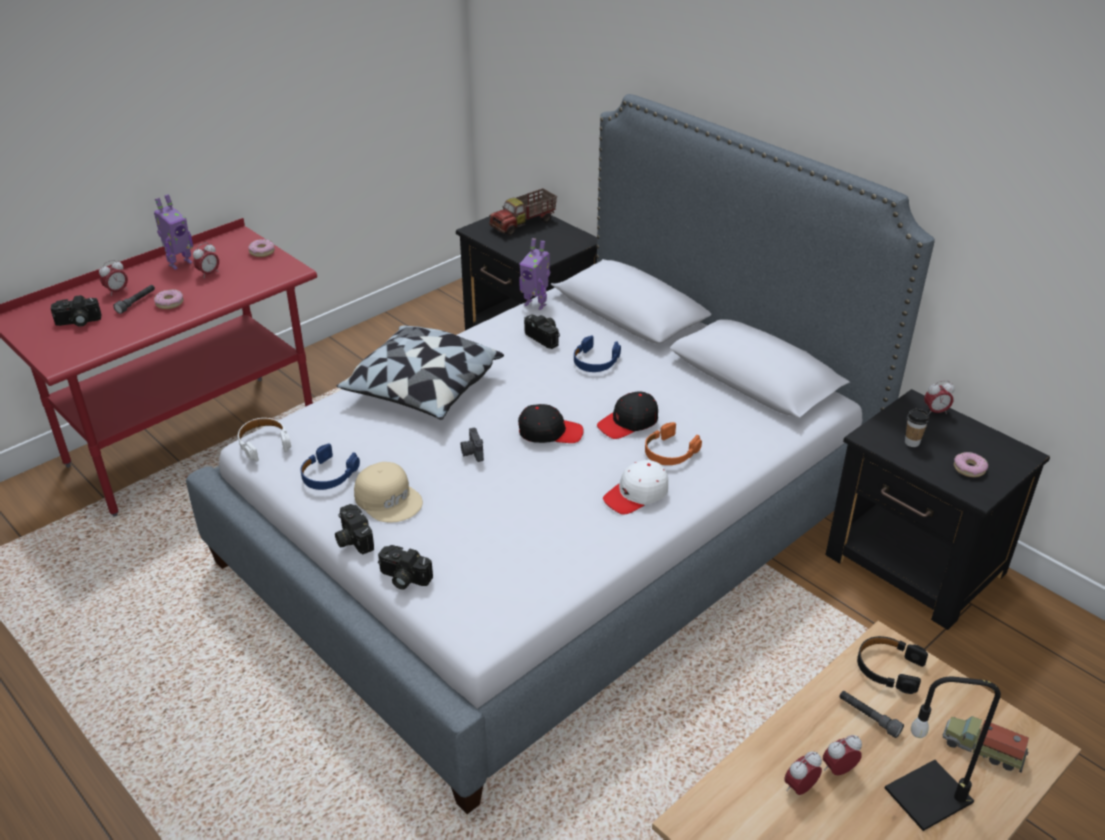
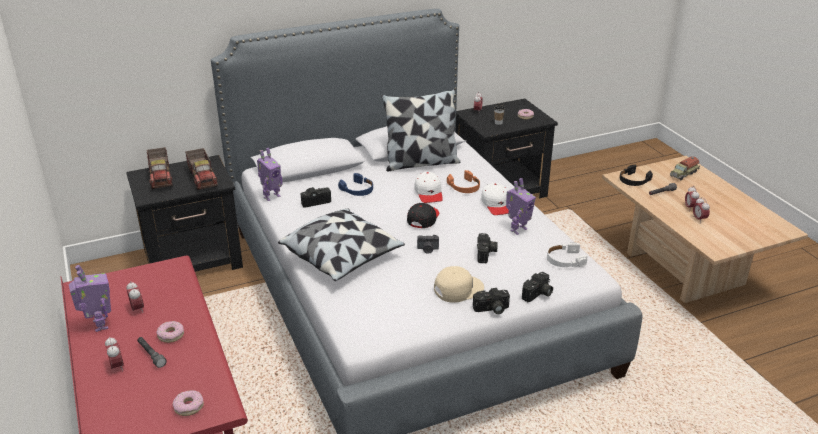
camera: 70 degrees left, 5 degrees down
camera [51,295,101,327] -> camera moved to [477,233,498,263]
white headphones [238,418,291,462] -> white headphones moved to [547,242,587,267]
donut [248,239,275,257] -> donut moved to [172,390,204,416]
blue headphones [301,443,360,490] -> none
black cap [597,391,658,439] -> white cap [414,172,443,203]
black table lamp [885,677,1001,831] -> none
none -> toy truck [185,148,218,190]
none -> pillow [382,89,460,171]
none -> toy robot [506,178,536,235]

